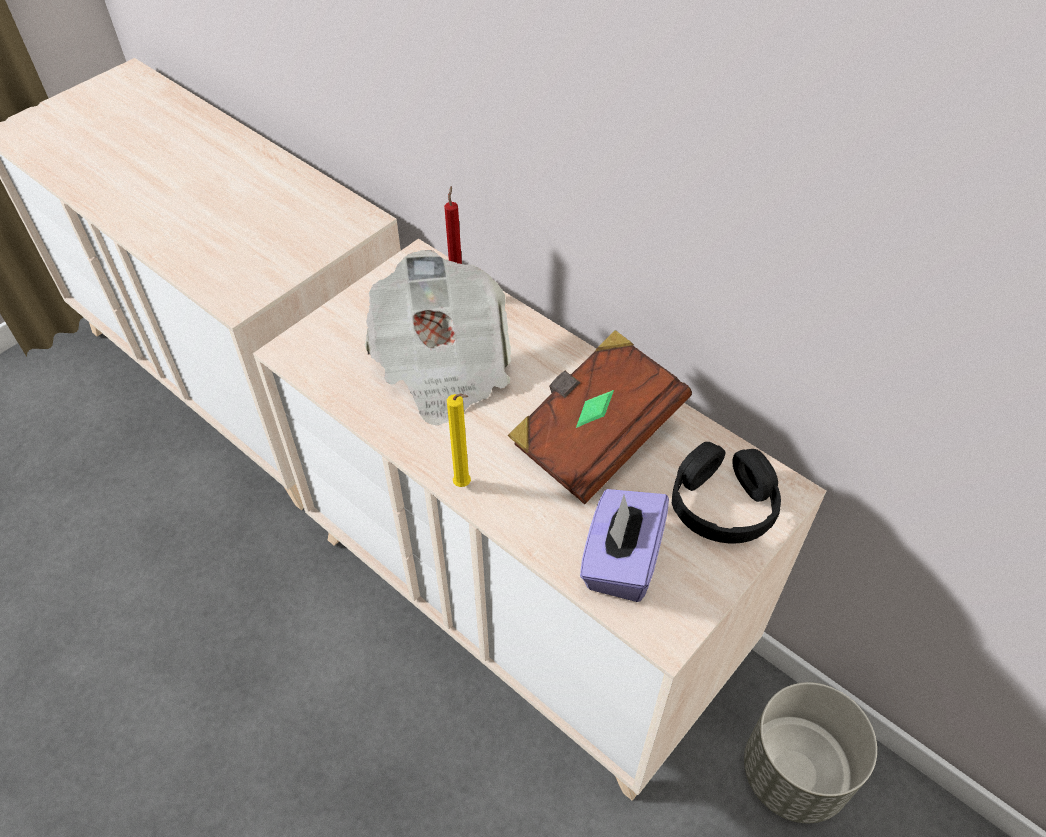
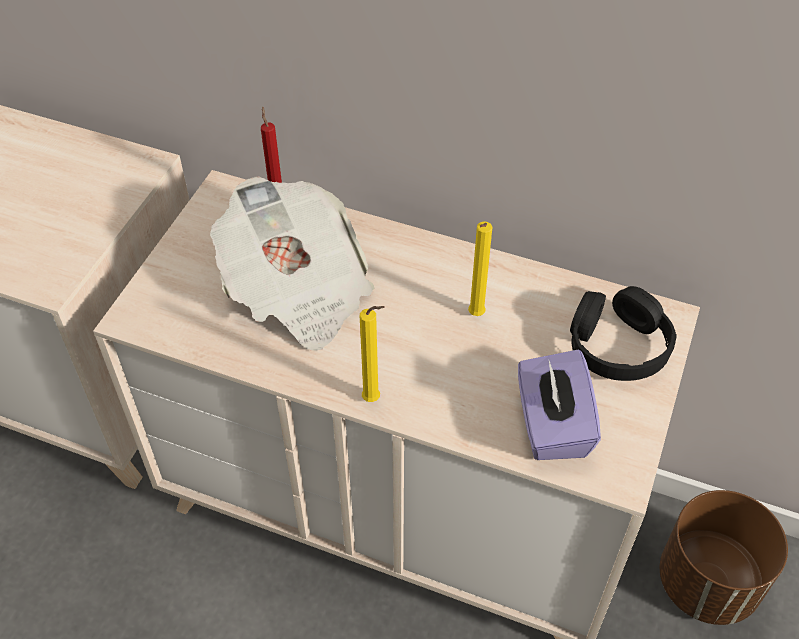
camera: 20 degrees left, 0 degrees up
brown book [508,330,692,504] -> yellow candle [468,222,492,316]
grey planter [744,682,877,824] -> brown planter [660,490,788,625]

